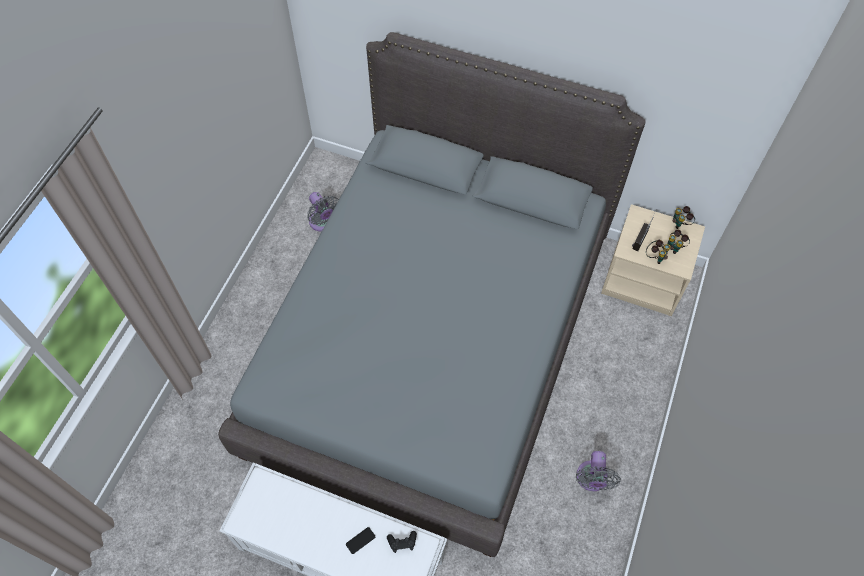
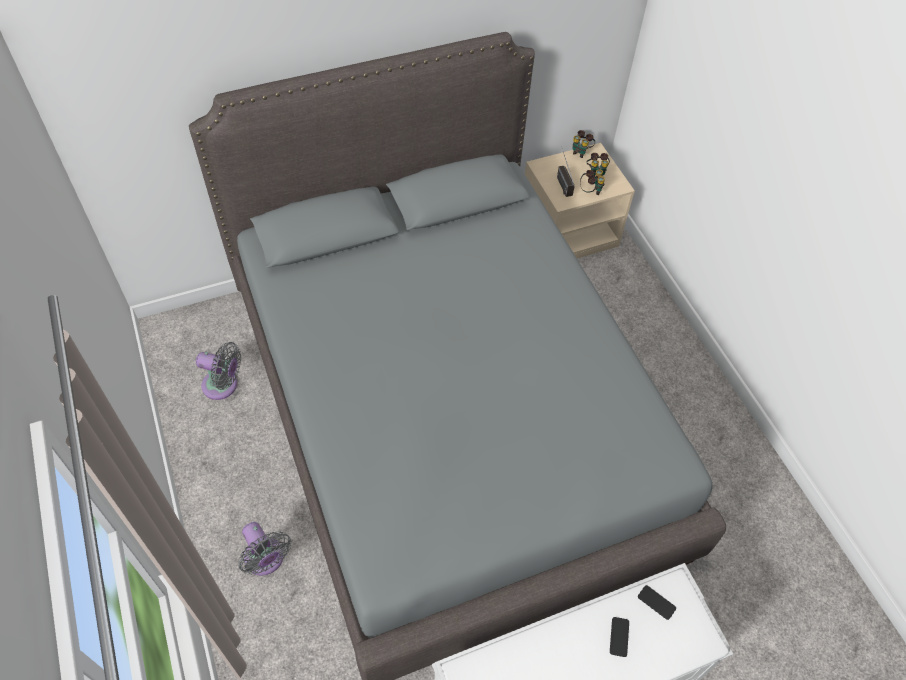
camera: 45 degrees left, 5 degrees down
black game controller [387,531,417,553] -> phone [638,585,676,620]
grey fan [576,451,621,491] -> grey fan moved to [238,522,291,576]

